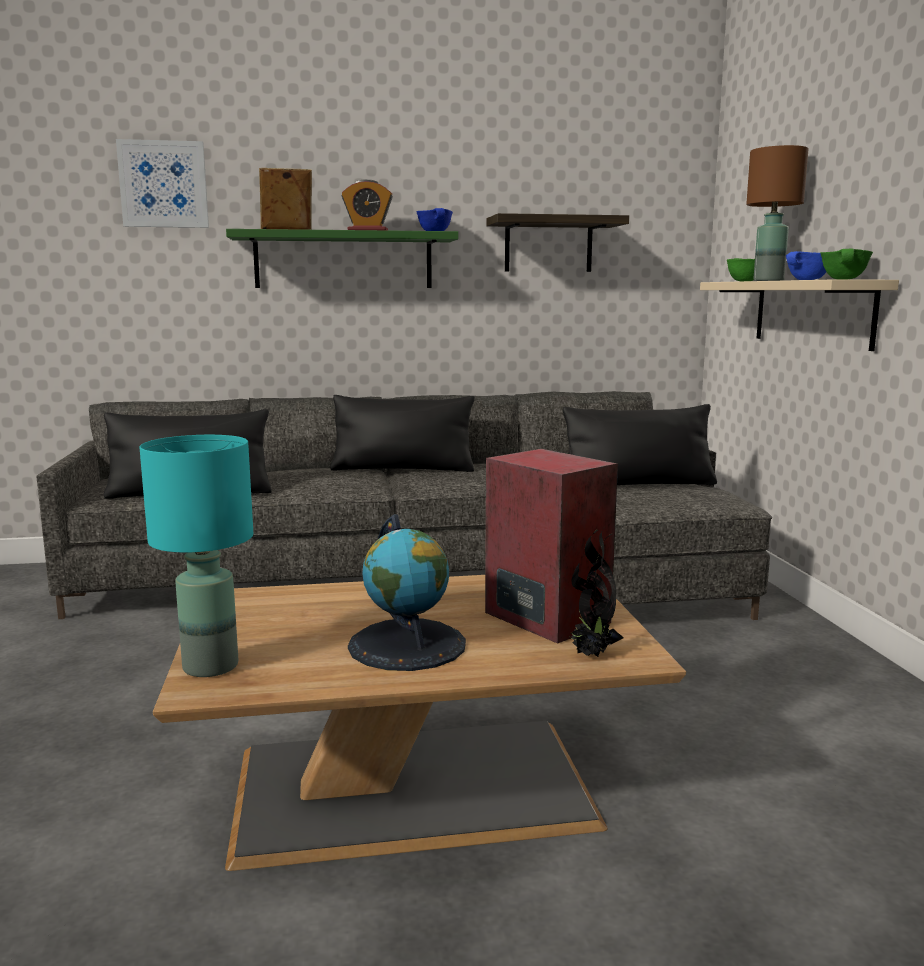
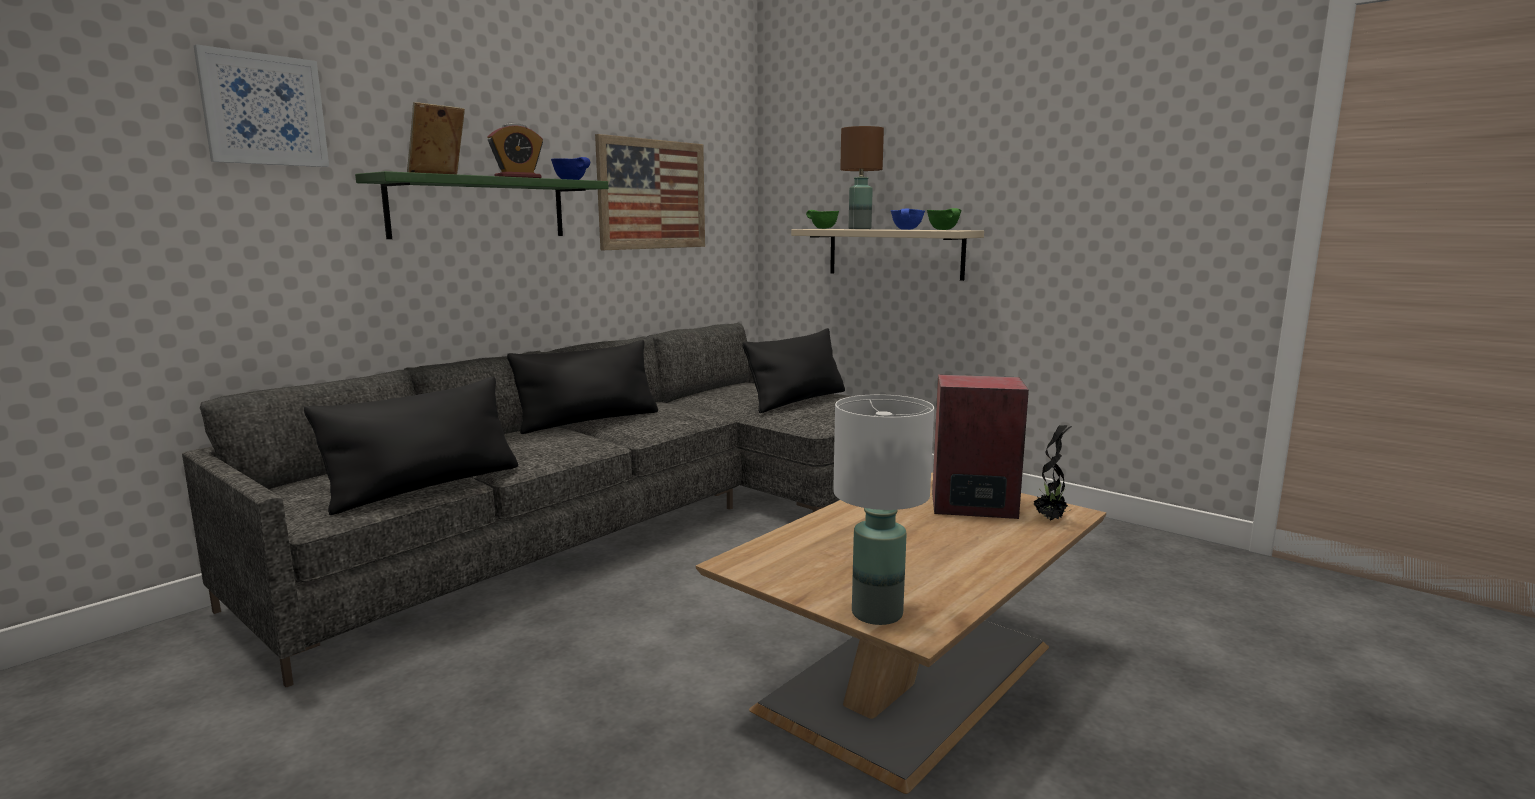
camera: 40 degrees left, 0 degrees up
turquoise table lamp [140,435,253,677] -> white table lamp [833,394,934,625]
globe [348,514,466,671] -> none
shelf [486,213,629,272] -> picture [595,134,705,250]

